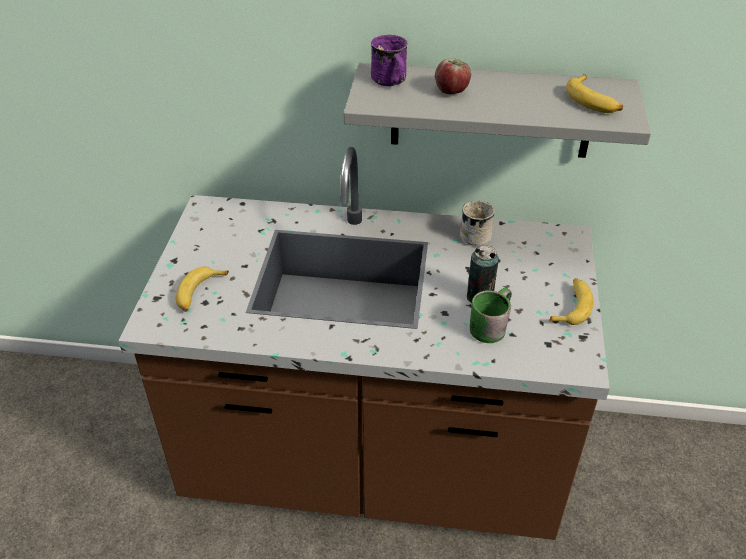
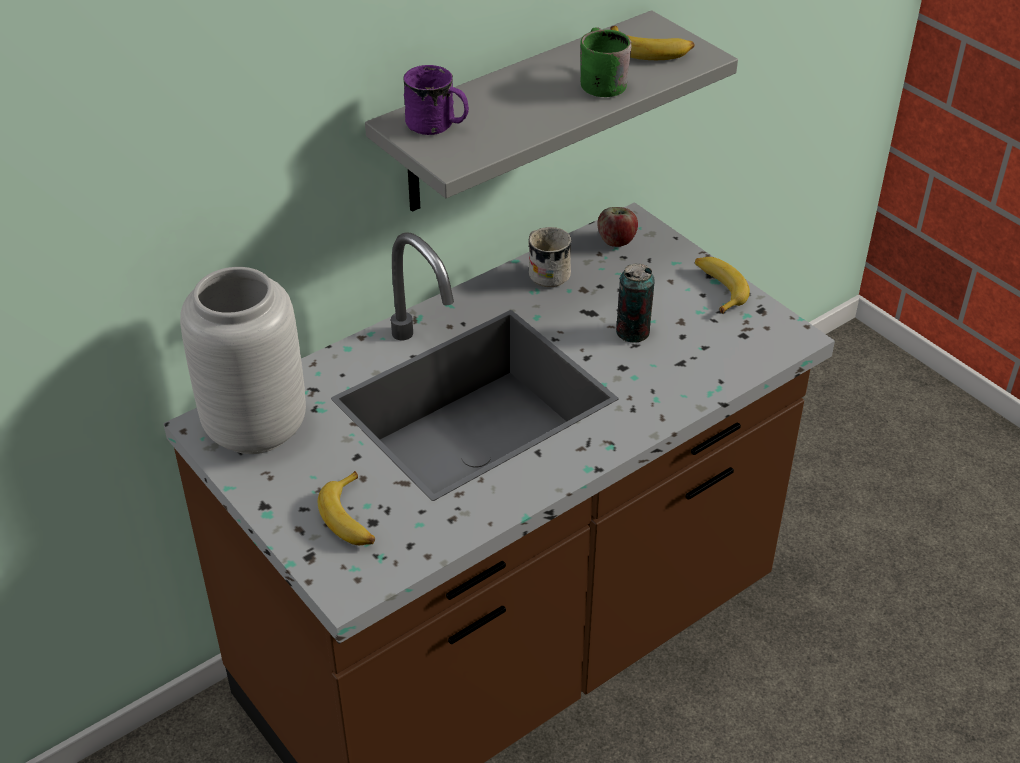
camera: 45 degrees left, 0 degrees up
apple [435,58,471,94] -> apple moved to [598,207,638,247]
green mug [470,288,512,343] -> green mug moved to [580,28,631,97]
none -> grey vase [180,267,306,454]

